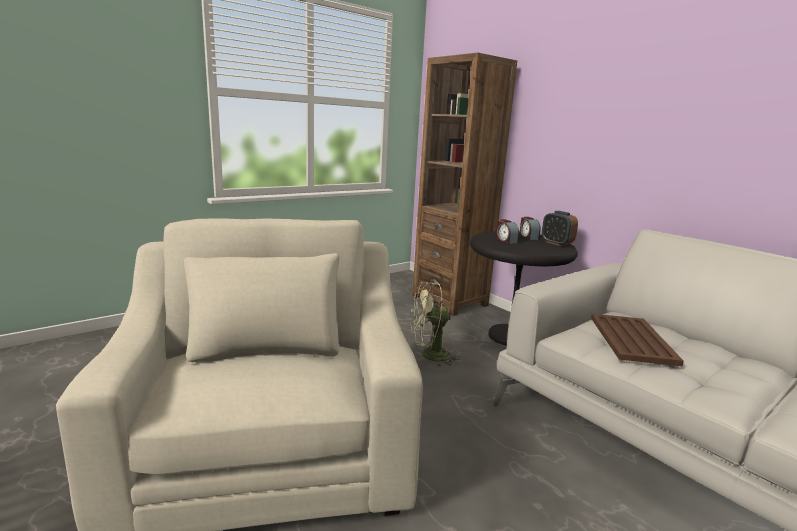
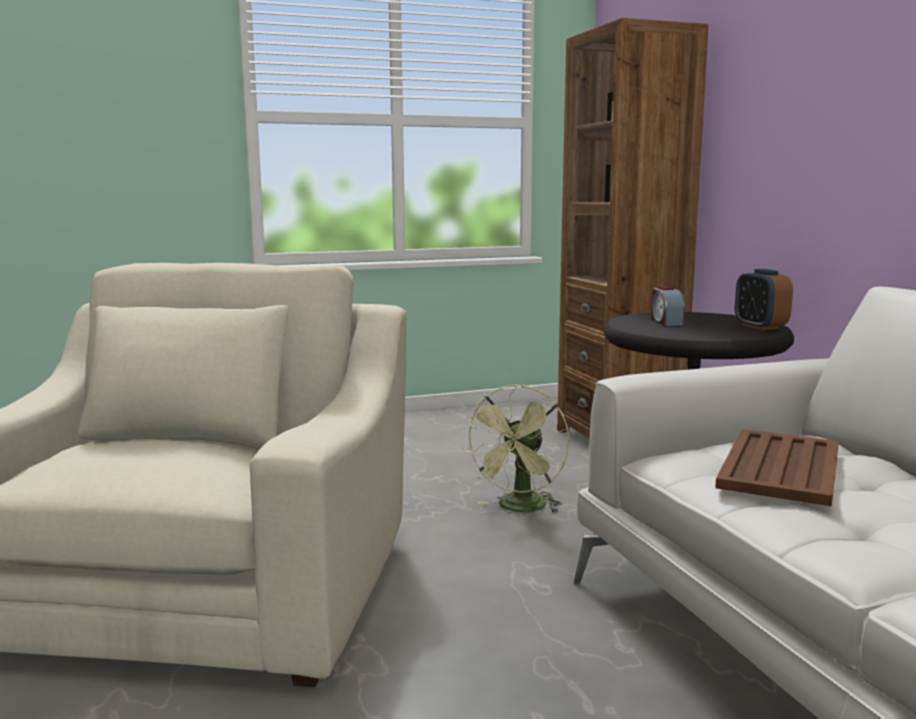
camera: 20 degrees right, 5 degrees down
green fan [410,282,460,368] -> green fan turned 75 degrees counterclockwise [463,384,570,514]
alarm clock [519,217,541,240] -> none

